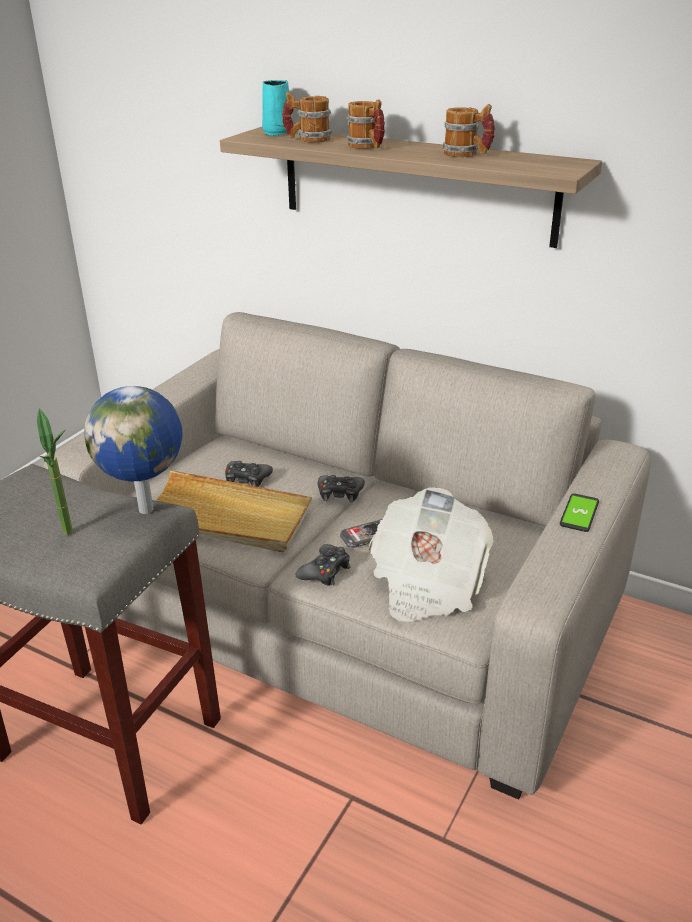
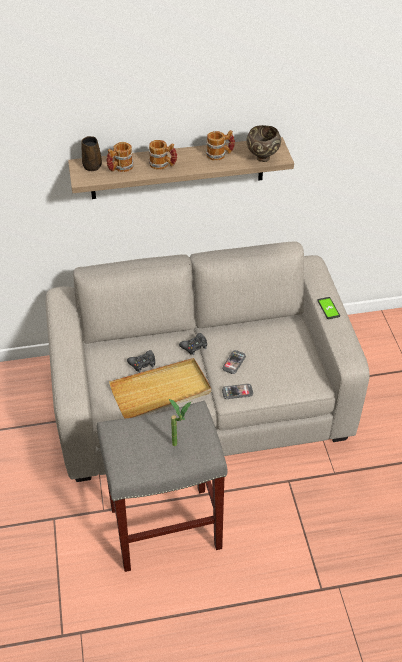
camera: 40 degrees left, 15 degrees up
globe [84,386,183,514] -> none
turquoise mug [262,80,292,136] -> brown mug [81,136,102,171]
black game controller [296,544,350,586] -> phone [222,384,253,399]
newspaper [369,487,494,622] -> none
none -> brown bowl [246,125,281,162]

